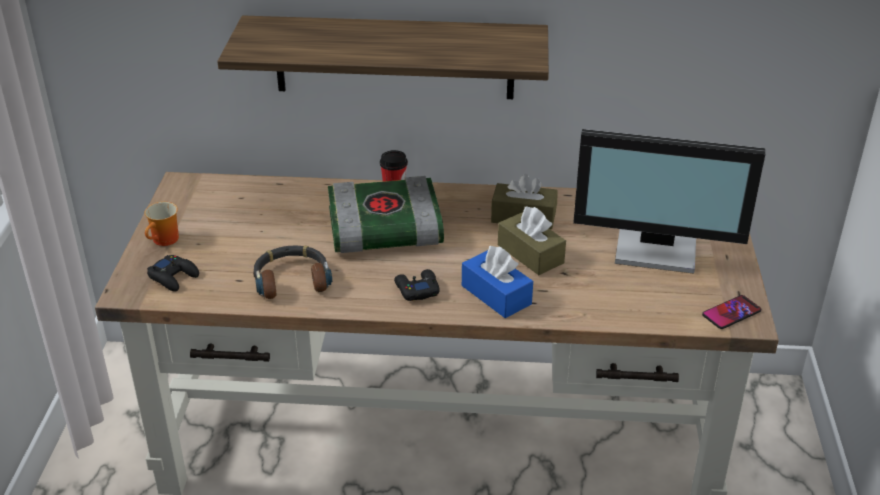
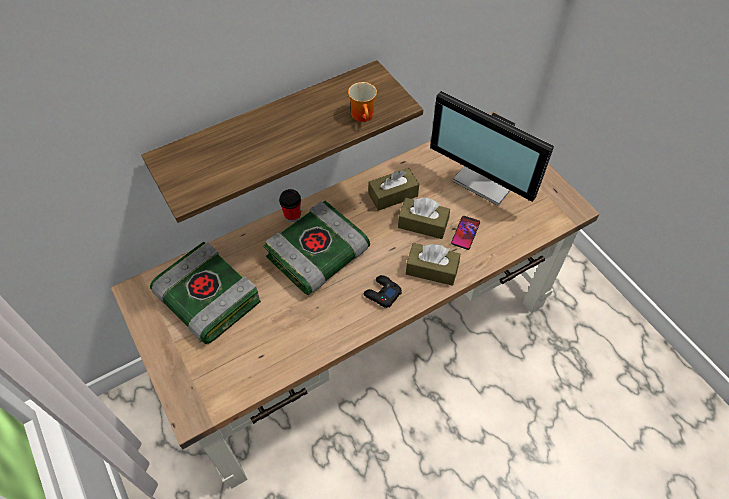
camera: 35 degrees left, 20 degrees up
mug [145,202,179,246] -> mug moved to [348,82,377,122]
black game controller [147,255,199,292] -> none
headphones [253,245,332,299] -> none
blue tissue box [462,246,533,318] -> brown tissue box [406,243,460,286]
monitor [573,129,765,274] -> monitor turned 60 degrees clockwise [430,91,554,206]
phone [702,295,761,329] -> phone moved to [451,216,480,250]
none -> book [150,241,261,344]

